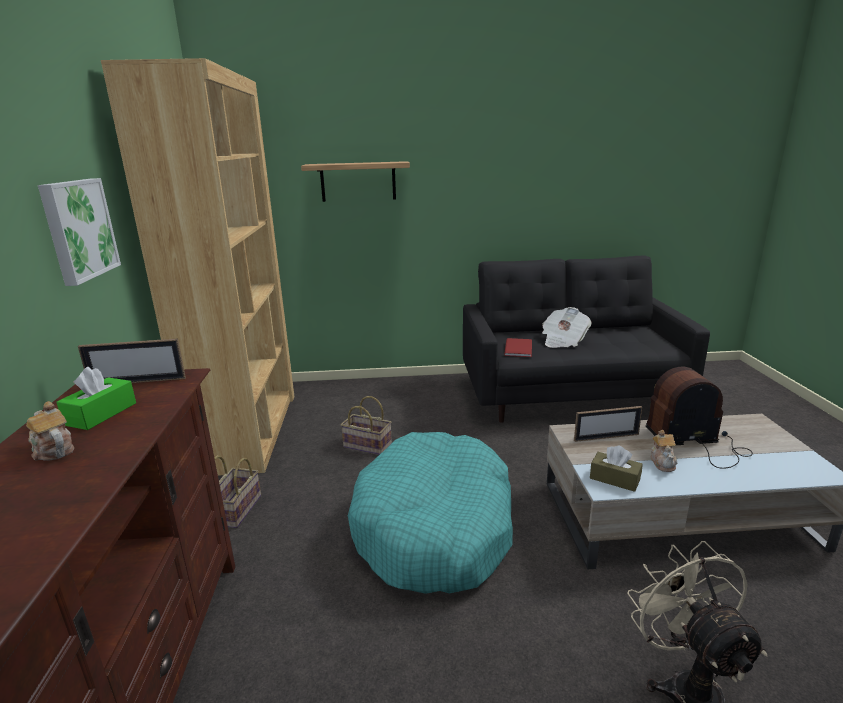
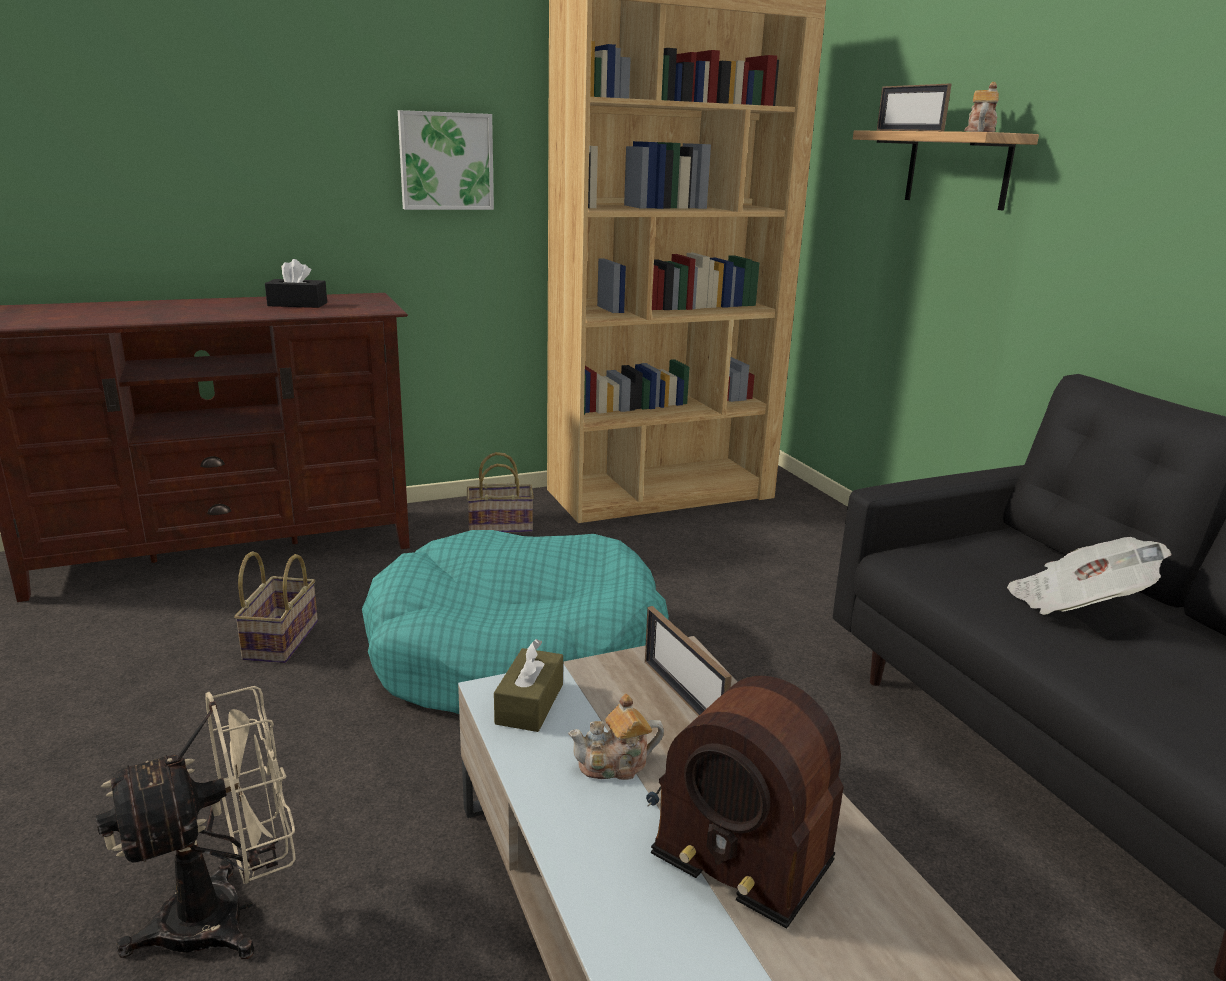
camera: 70 degrees right, 0 degrees up
teapot [26,401,74,461] -> teapot moved to [964,82,999,132]
green tissue box [56,367,136,430] -> black tissue box [265,259,327,308]
picture frame [78,339,186,383] -> picture frame moved to [877,84,952,131]
basket [341,396,392,455] -> basket moved to [234,551,318,663]
red book [504,338,532,357] -> none
radio [646,367,753,469] -> radio turned 150 degrees clockwise [646,676,844,929]

